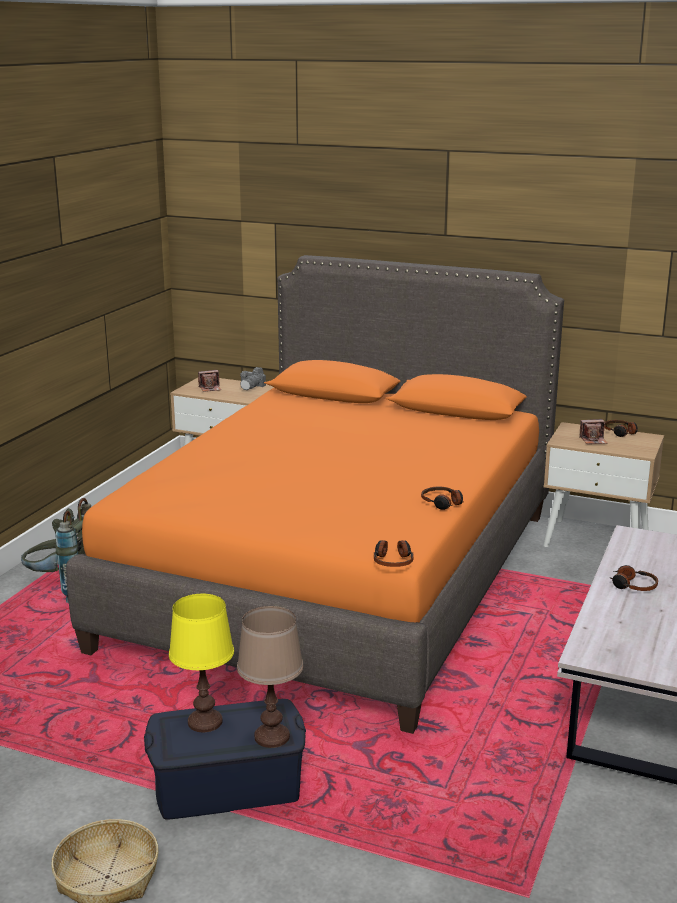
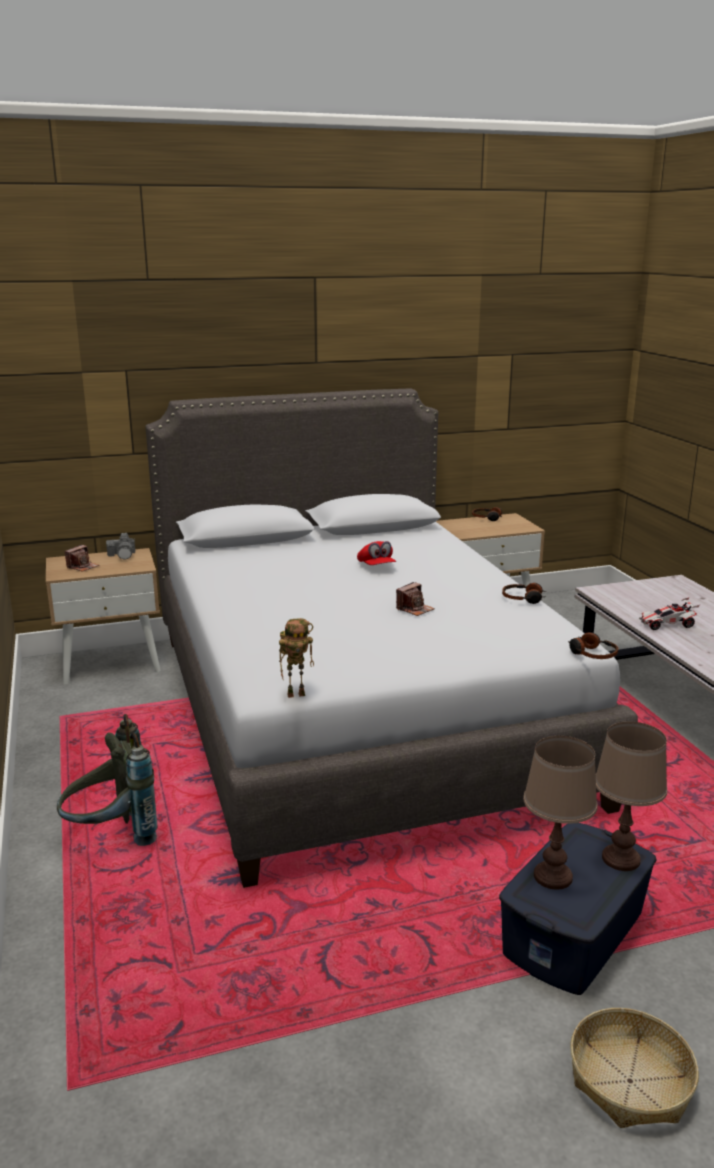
camera: 40 degrees left, 0 degrees up
orange bed [66,255,564,734] -> grey bed [145,388,638,888]
yellow table lamp [169,594,234,732] -> brown table lamp [523,736,598,890]
camera [579,419,607,444] -> camera moved to [396,582,435,616]
headphones [609,565,658,591] -> toy car [639,597,700,630]
none -> toy robot [279,618,314,698]
none -> red cap [357,541,396,565]

